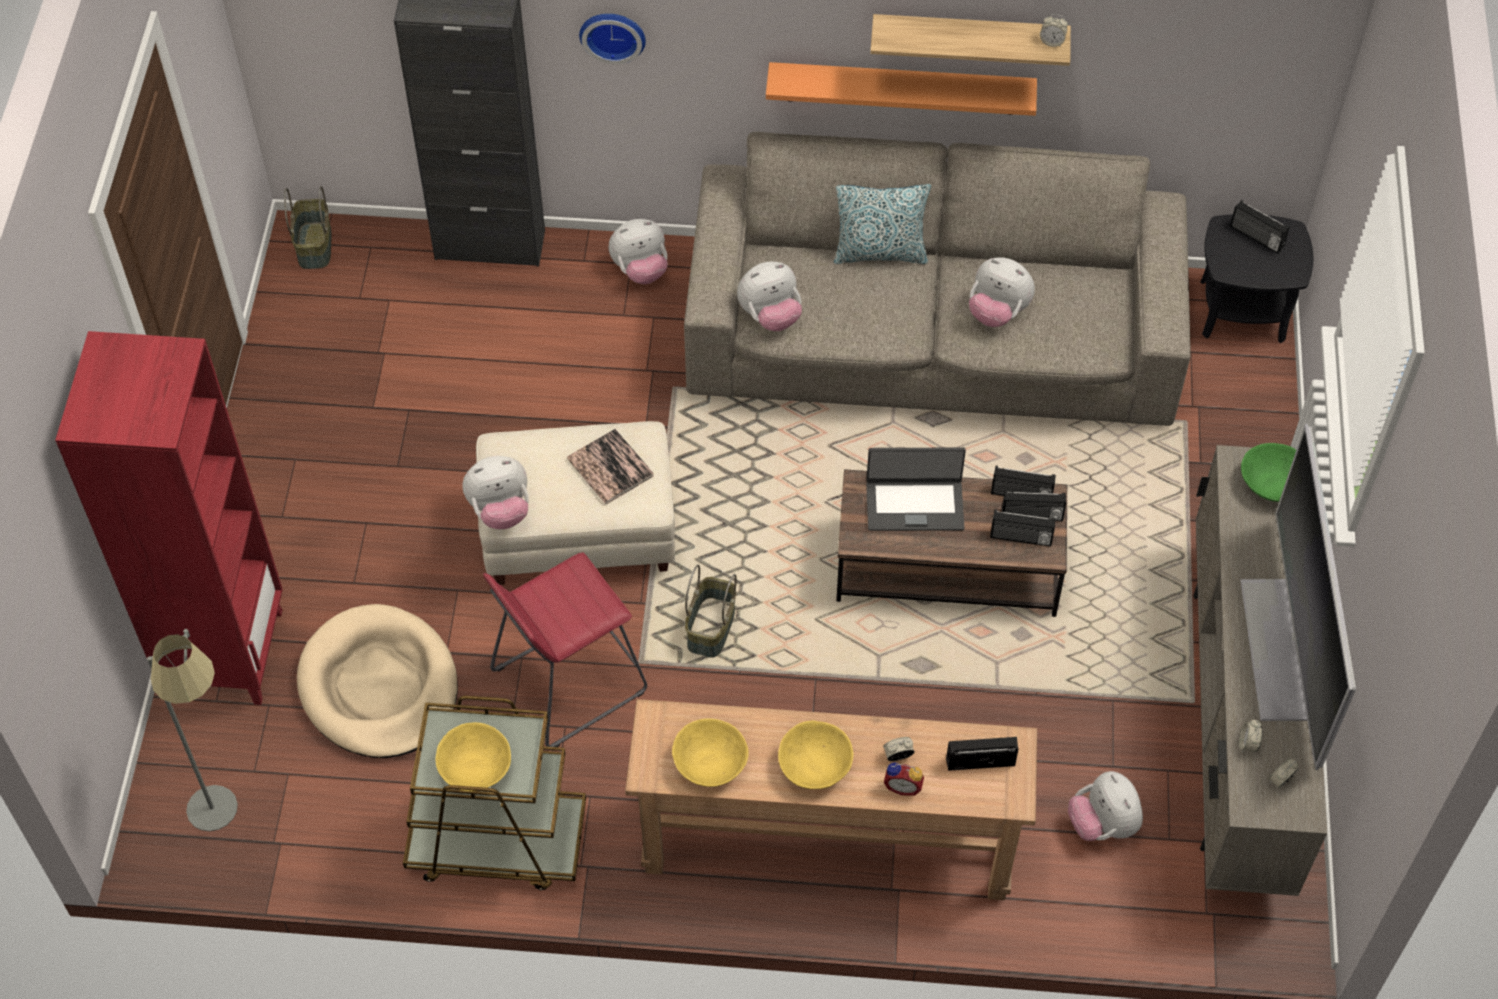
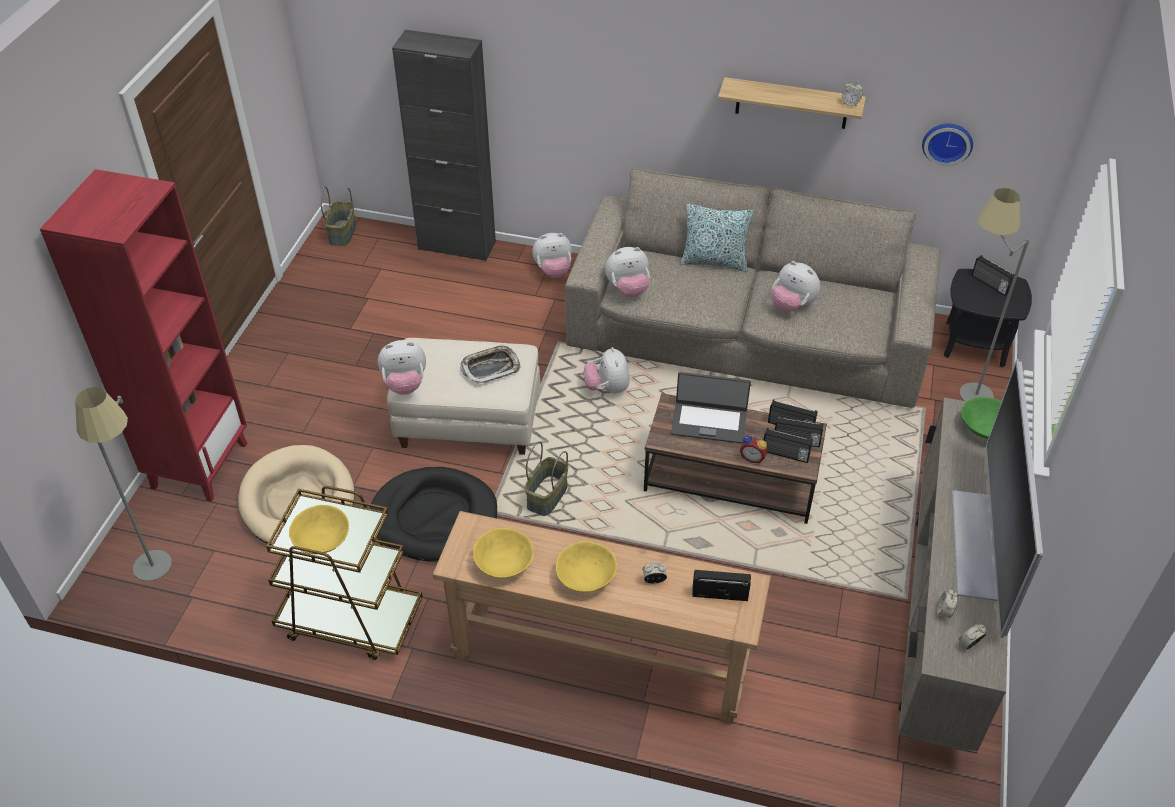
camera: 10 degrees right, 10 degrees down
red stool [483,553,647,747] -> black dog bed [370,467,497,561]
book [567,429,654,504] -> tray [460,344,521,384]
wall clock [579,14,646,64] -> wall clock moved to [922,124,973,166]
orange shelf [766,62,1037,116] -> none
alarm clock [884,762,924,796] -> alarm clock moved to [740,435,768,463]
plush toy [1068,771,1143,841] -> plush toy moved to [583,347,630,393]
none -> grey floor lamp [960,188,1029,401]

